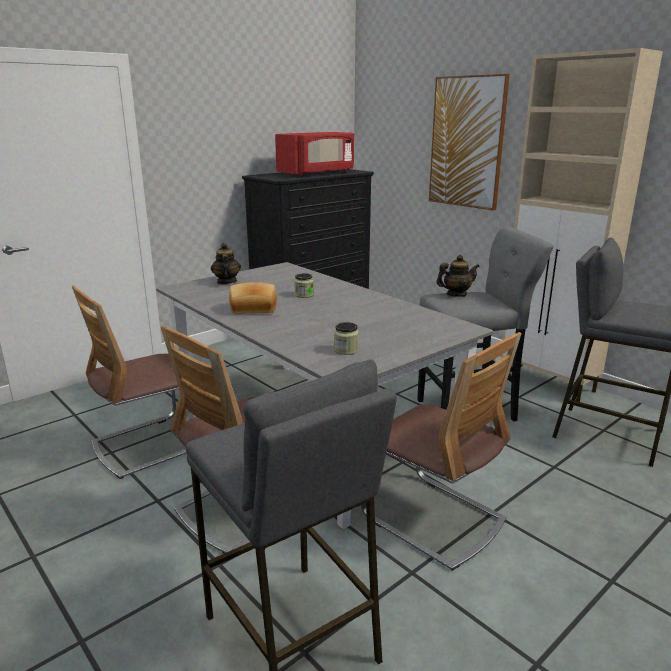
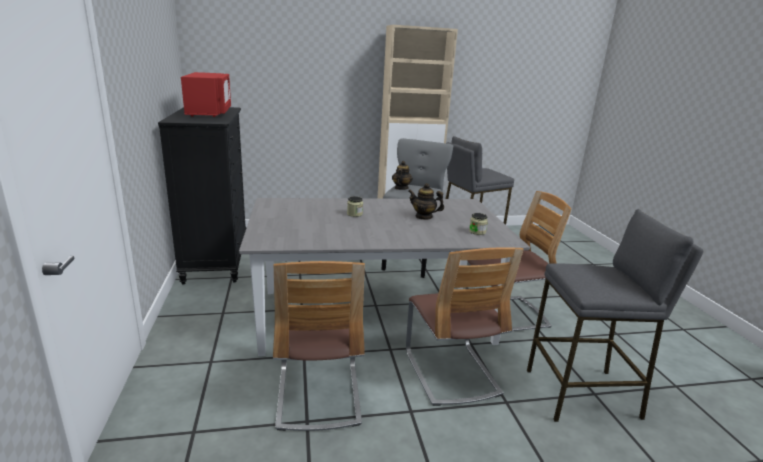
camera: 60 degrees left, 0 degrees up
teapot [211,243,241,284] -> teapot moved to [408,183,444,220]
bread [229,282,277,314] -> none
picture [429,74,510,211] -> none

